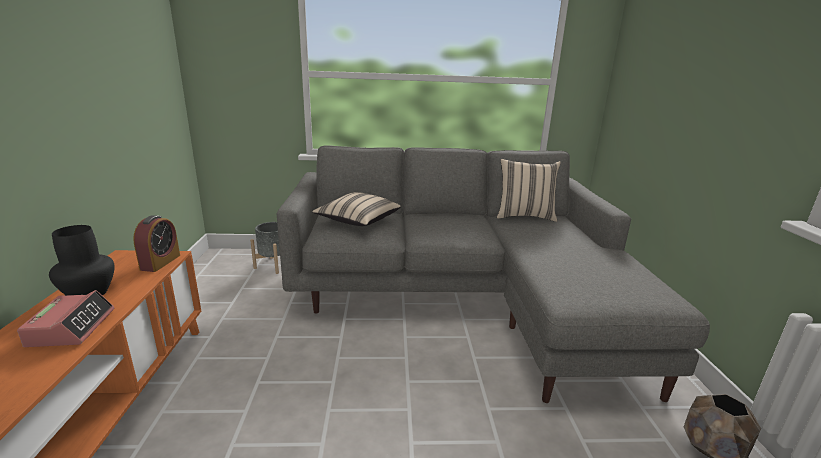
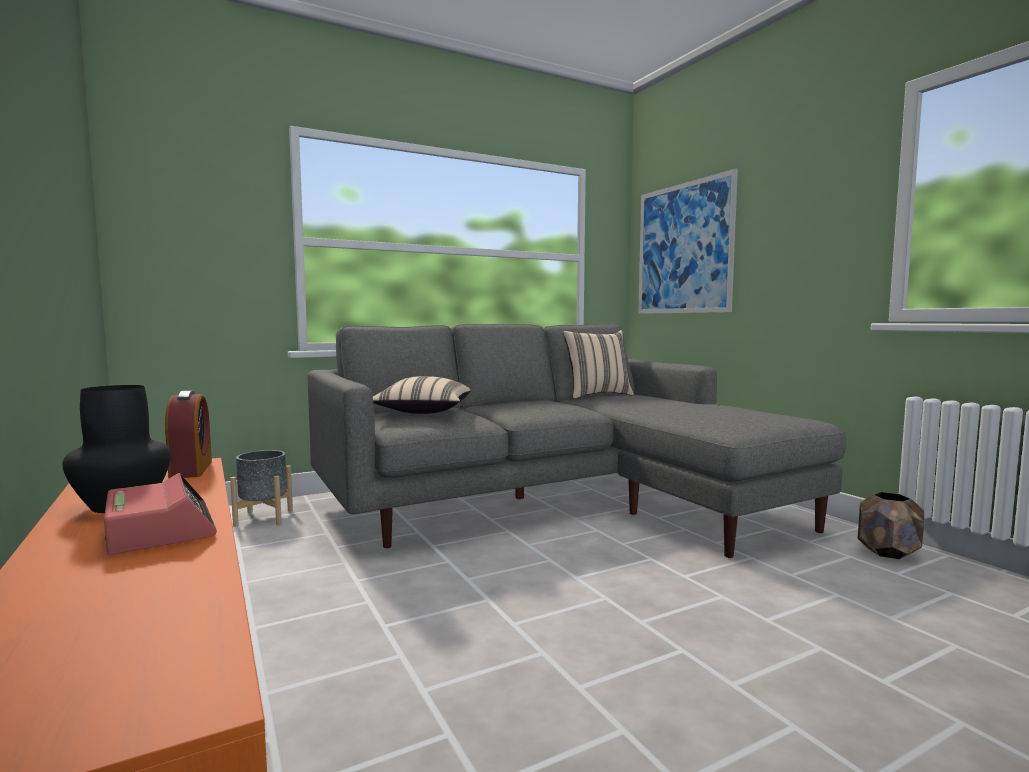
camera: 25 degrees left, 15 degrees down
none -> picture [638,169,738,314]

